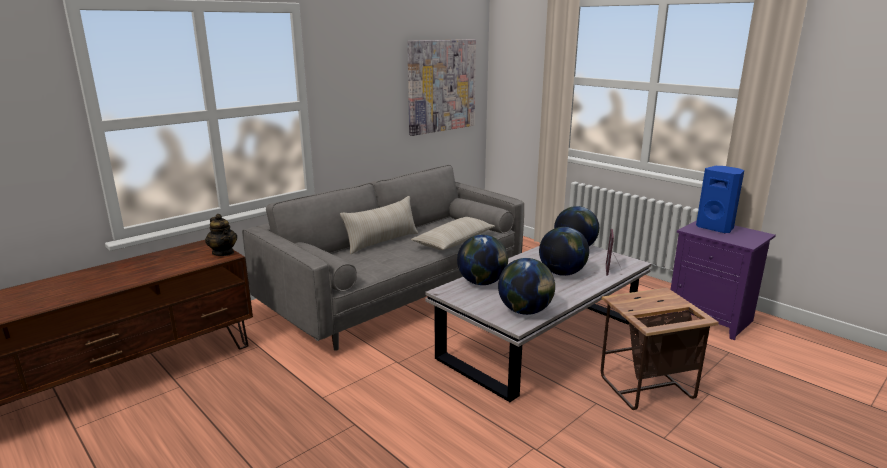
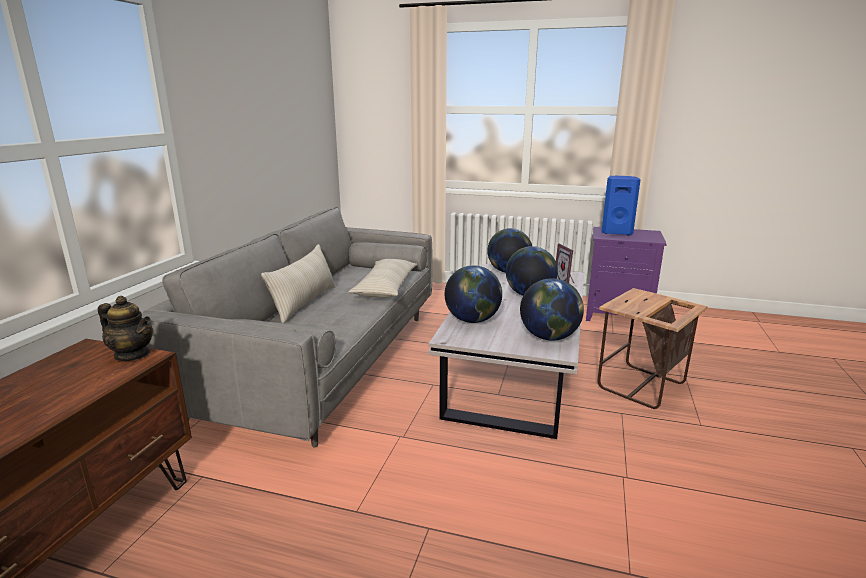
camera: 30 degrees left, 0 degrees up
picture [407,39,476,136] -> none

